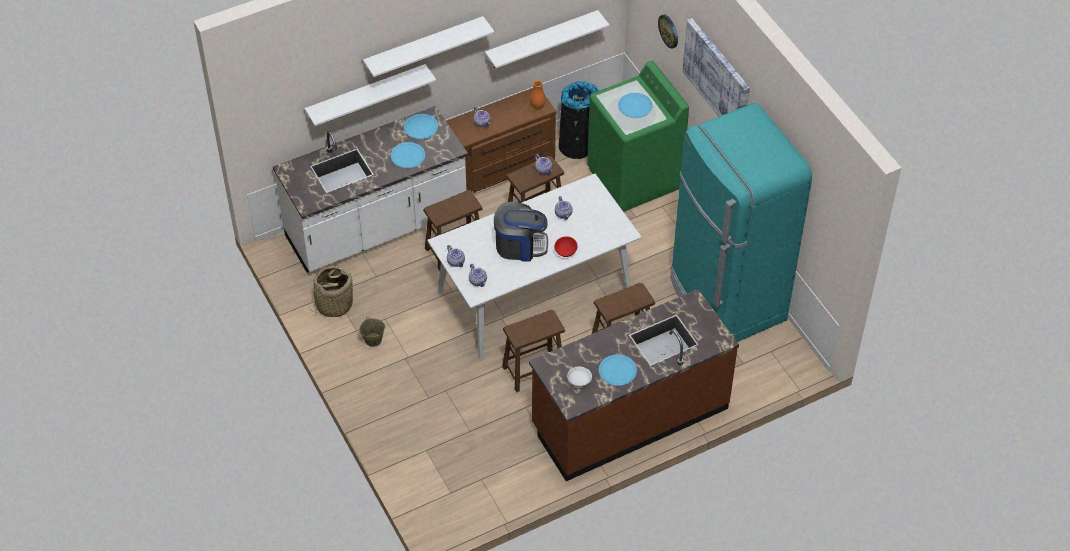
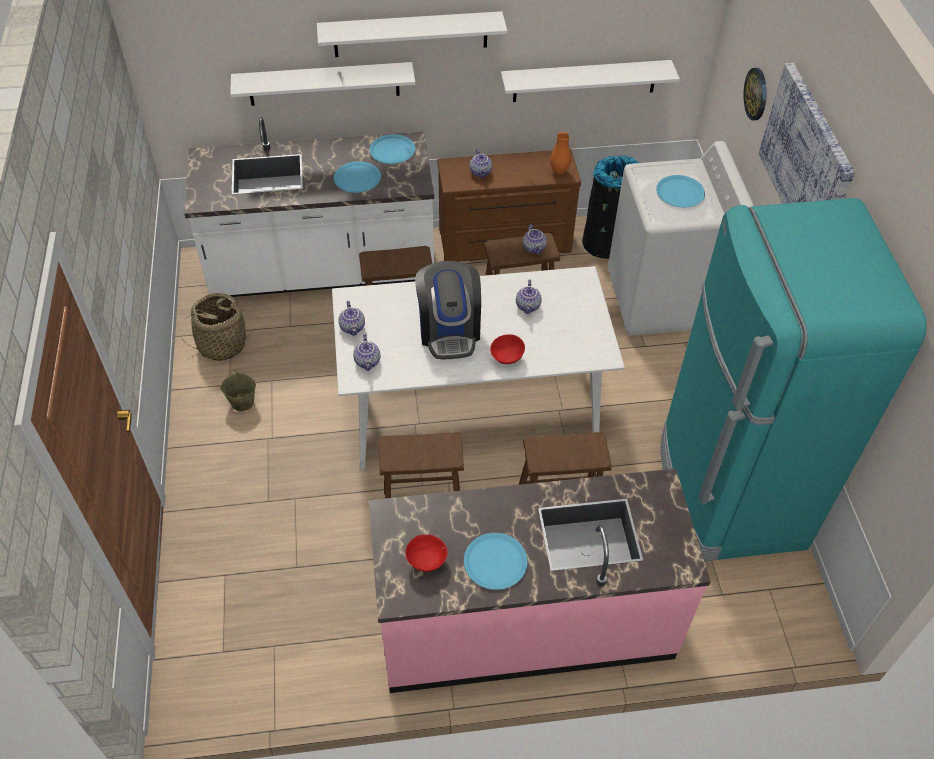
camera: 20 degrees right, 0 degrees up
coffee machine [494,202,548,262] -> coffee machine turned 60 degrees clockwise [415,261,481,359]
brown counter [529,289,739,481] -> pink counter [369,469,711,693]
white bowl [567,366,592,388] -> red bowl [405,535,448,572]
green washing machine [587,61,689,212] -> white washing machine [608,141,754,336]

